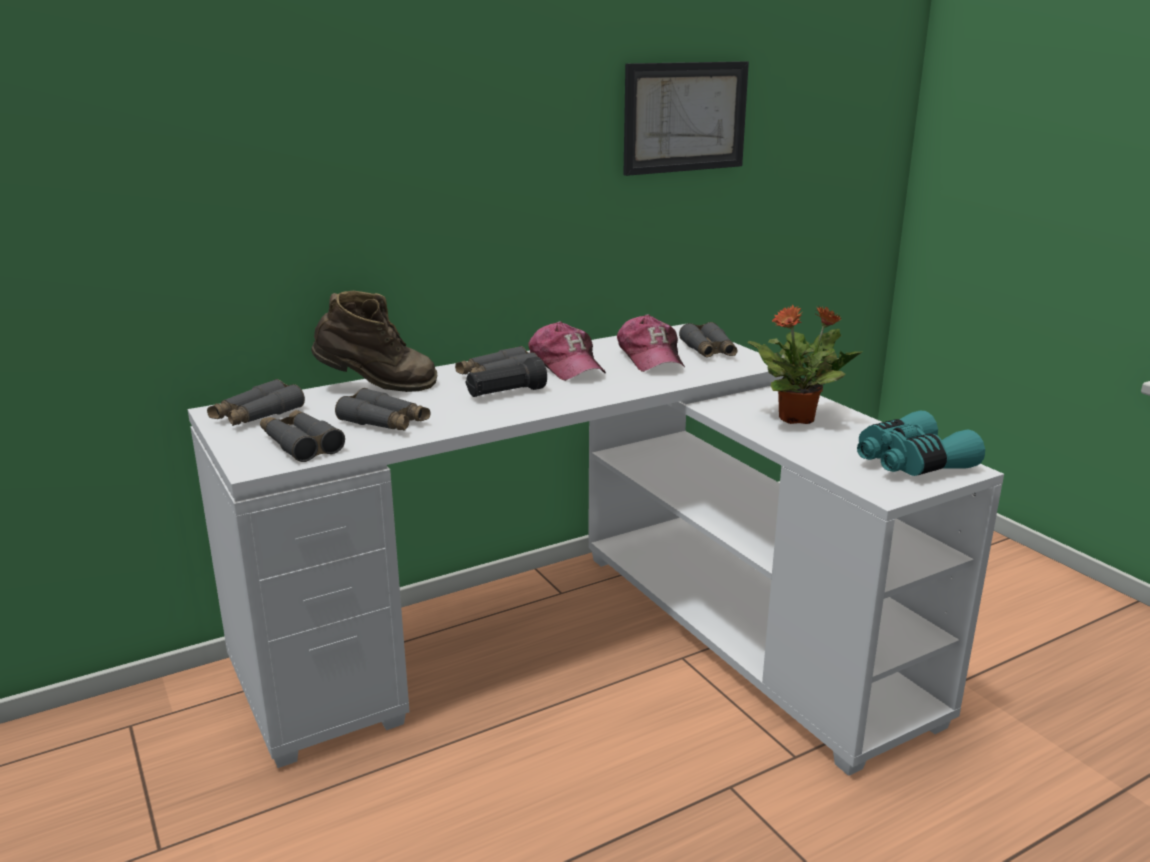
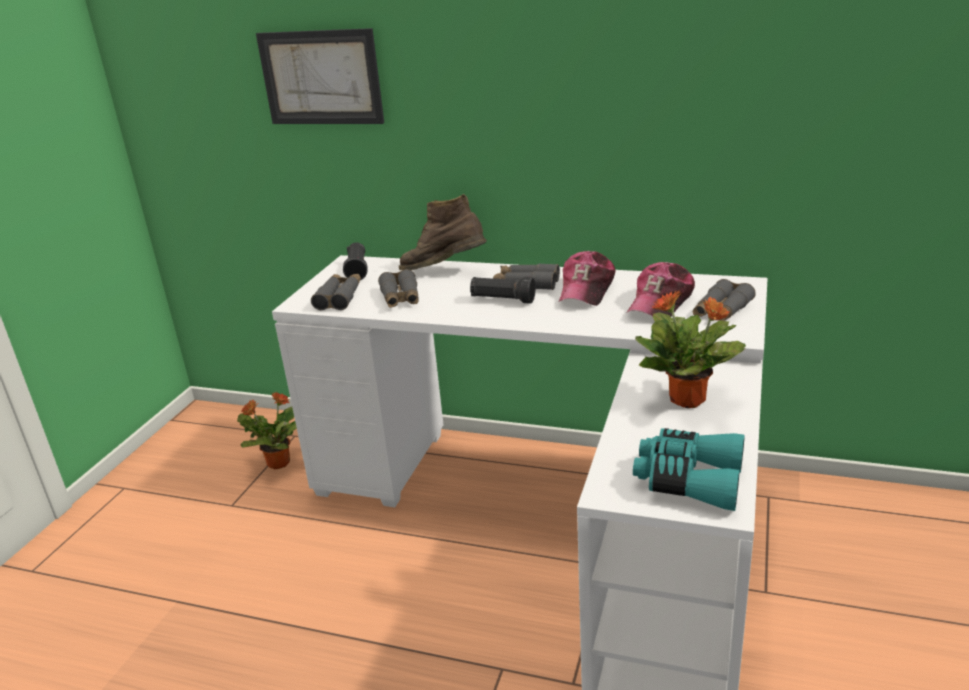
camera: 50 degrees right, 5 degrees up
grey binoculars [207,379,305,426] -> black flashlight [343,242,368,280]
brown boot [311,291,437,392] -> brown boot turned 150 degrees clockwise [399,194,487,270]
picture [623,61,749,176] -> picture moved to [256,28,384,124]
none -> potted plant [237,392,297,469]

